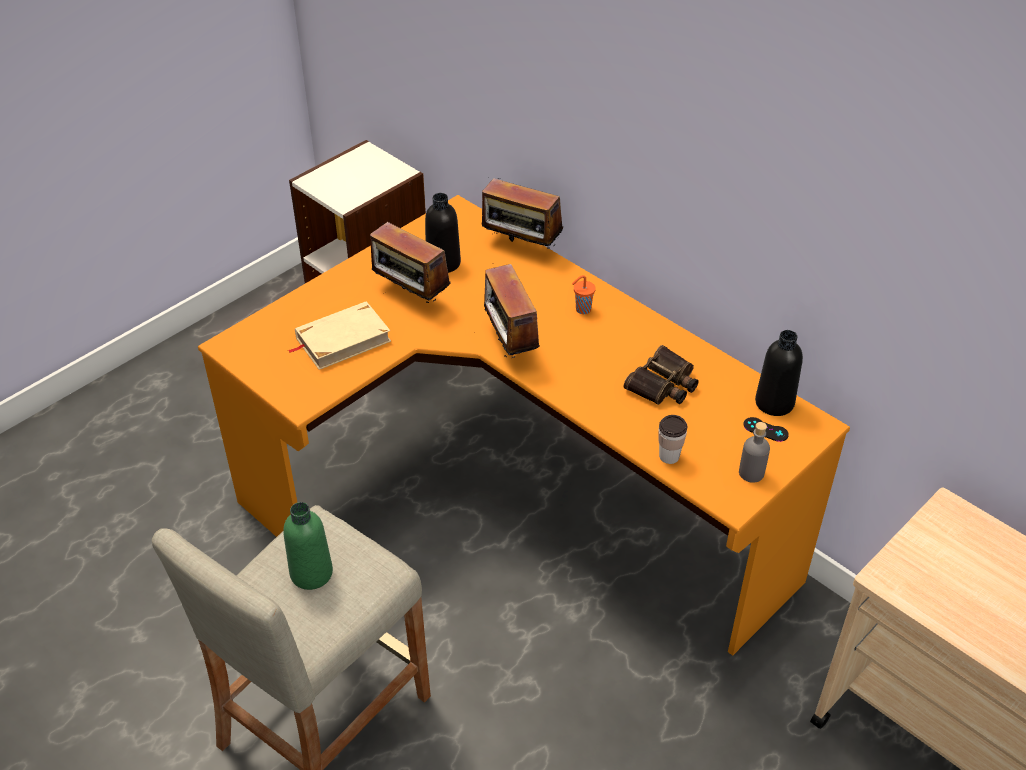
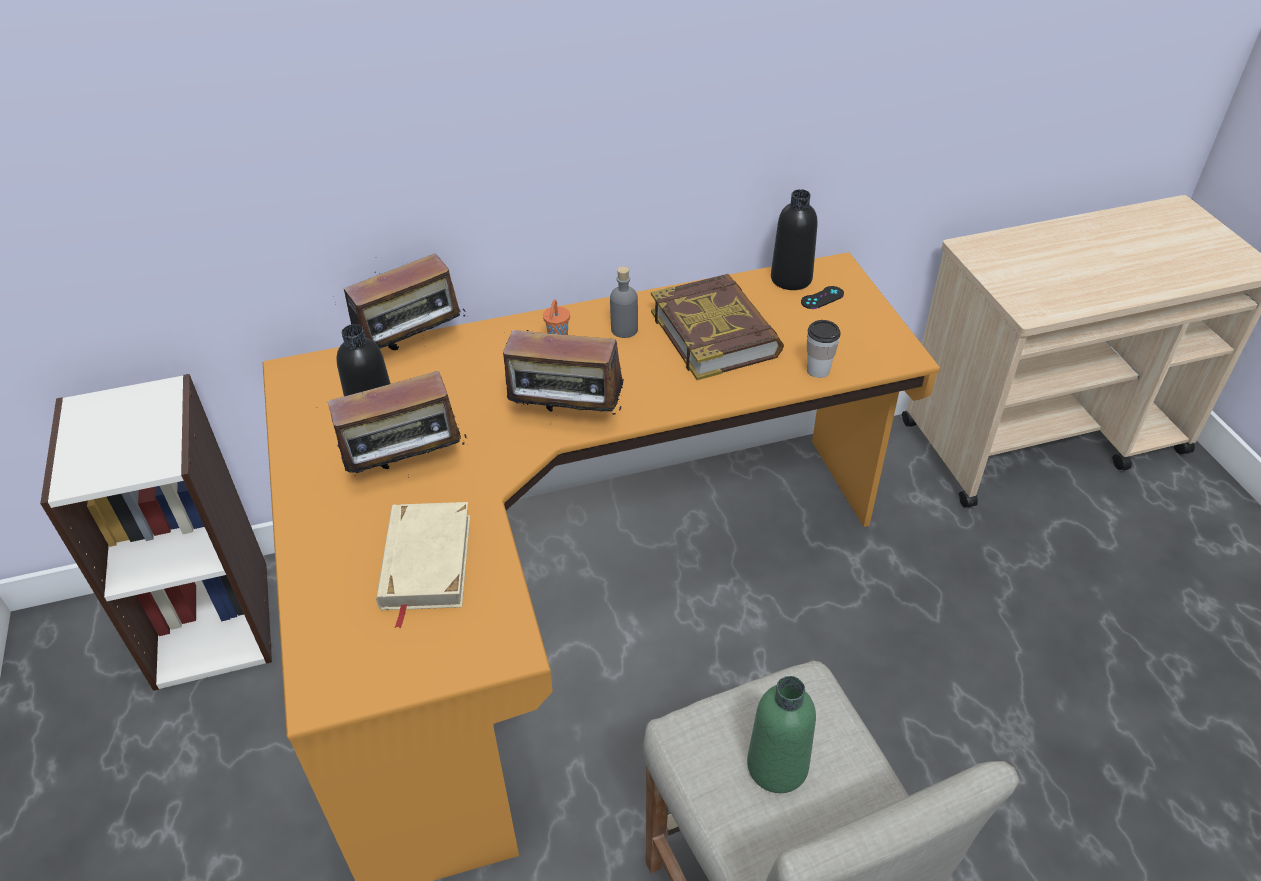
camera: 60 degrees left, 0 degrees up
binoculars [623,345,699,405] -> book [651,274,784,380]
grey bottle [739,422,770,483] -> grey bottle moved to [610,266,638,338]

